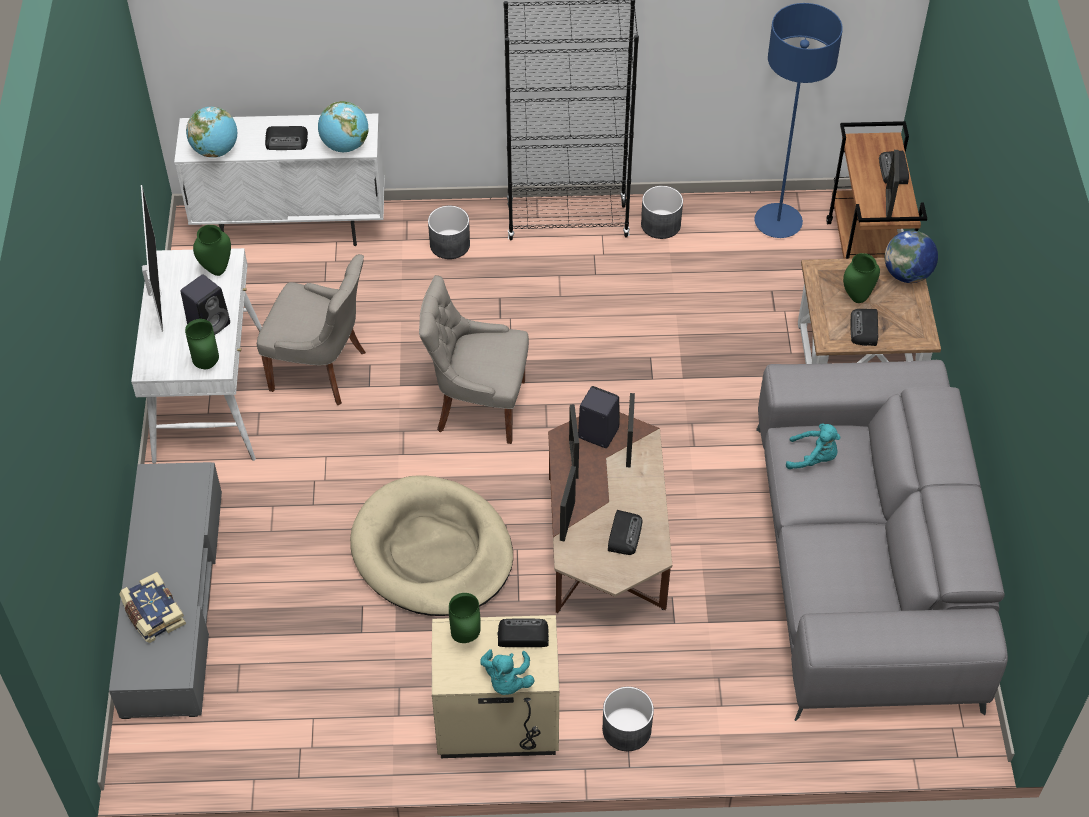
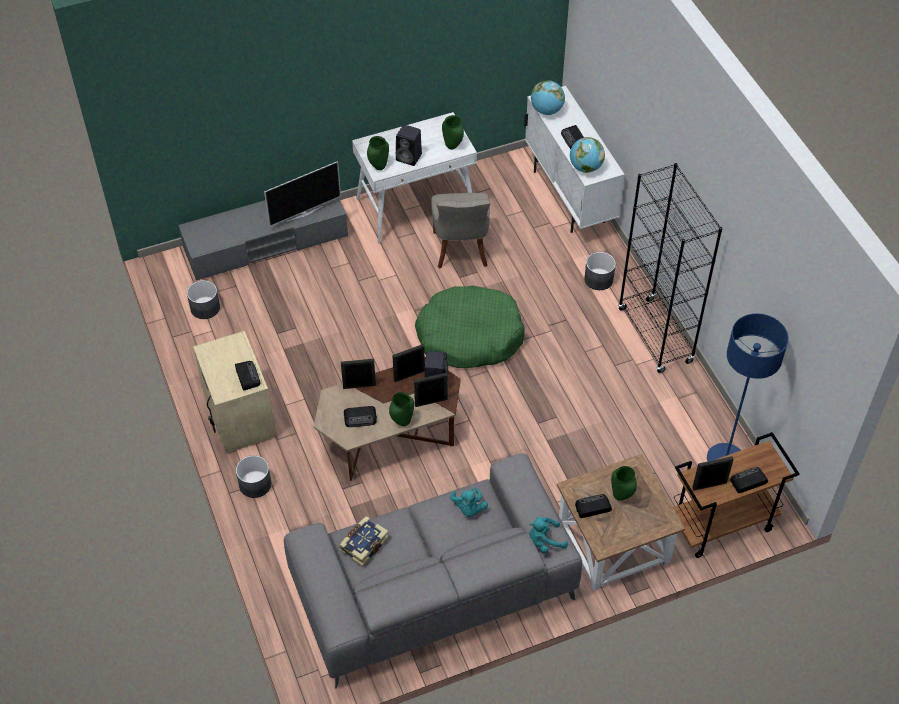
camera: 70 degrees right, 0 degrees up
book [120,572,186,643] -> book moved to [339,516,389,567]
television [141,185,163,332] -> television moved to [264,161,341,227]
beige dog bed [350,475,513,616] -> none
grey chair [419,275,529,444] -> green dog bed [415,285,525,368]
green vase [449,593,481,643] -> green vase moved to [389,392,414,426]
turquoise plush toy [480,649,535,695] -> turquoise plush toy moved to [529,517,568,553]
grey planter [641,186,683,239] -> grey planter moved to [187,280,220,319]
globe [884,230,938,283] -> none

